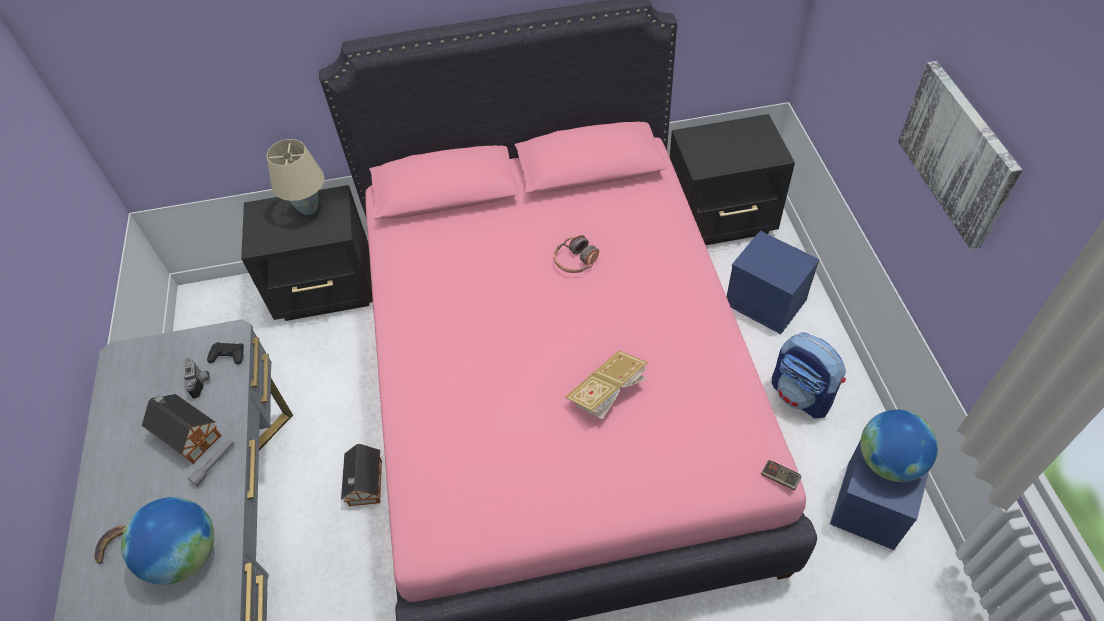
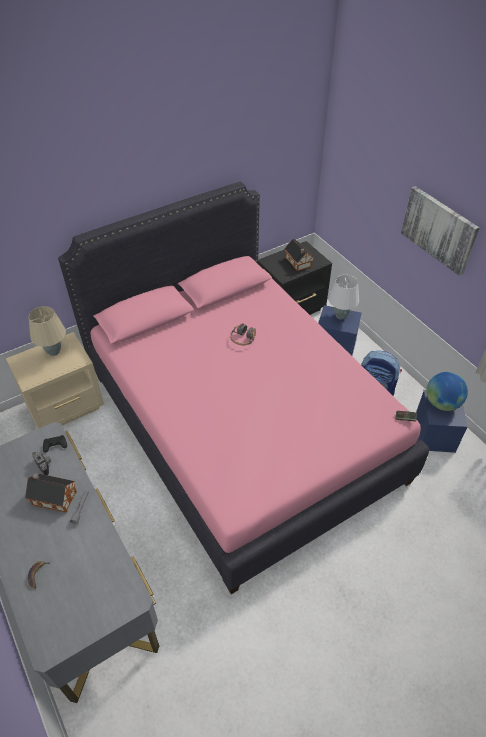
camera: 25 degrees left, 5 degrees down
globe [121,497,214,585] -> none
black nightstand [241,185,373,321] -> beige nightstand [6,332,104,429]
toy house [341,444,382,506] -> toy house moved to [284,239,314,271]
book [565,351,648,419] -> none
none -> white table lamp [328,275,359,319]

